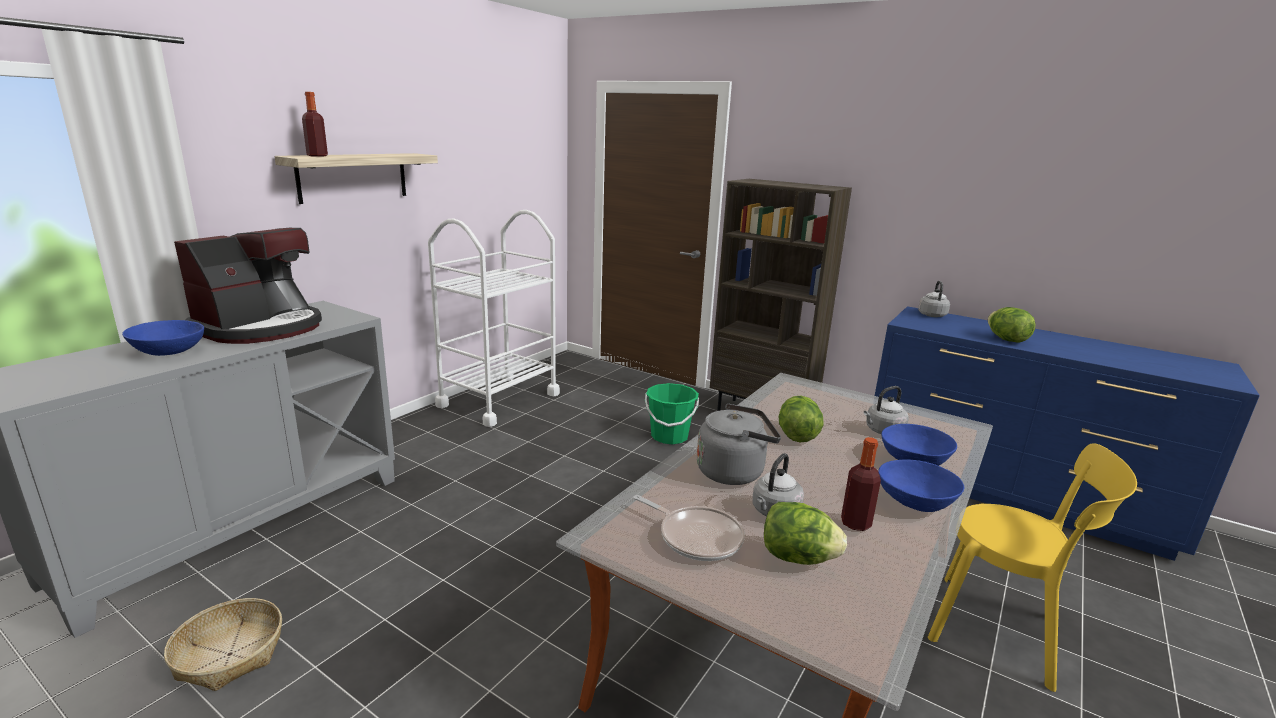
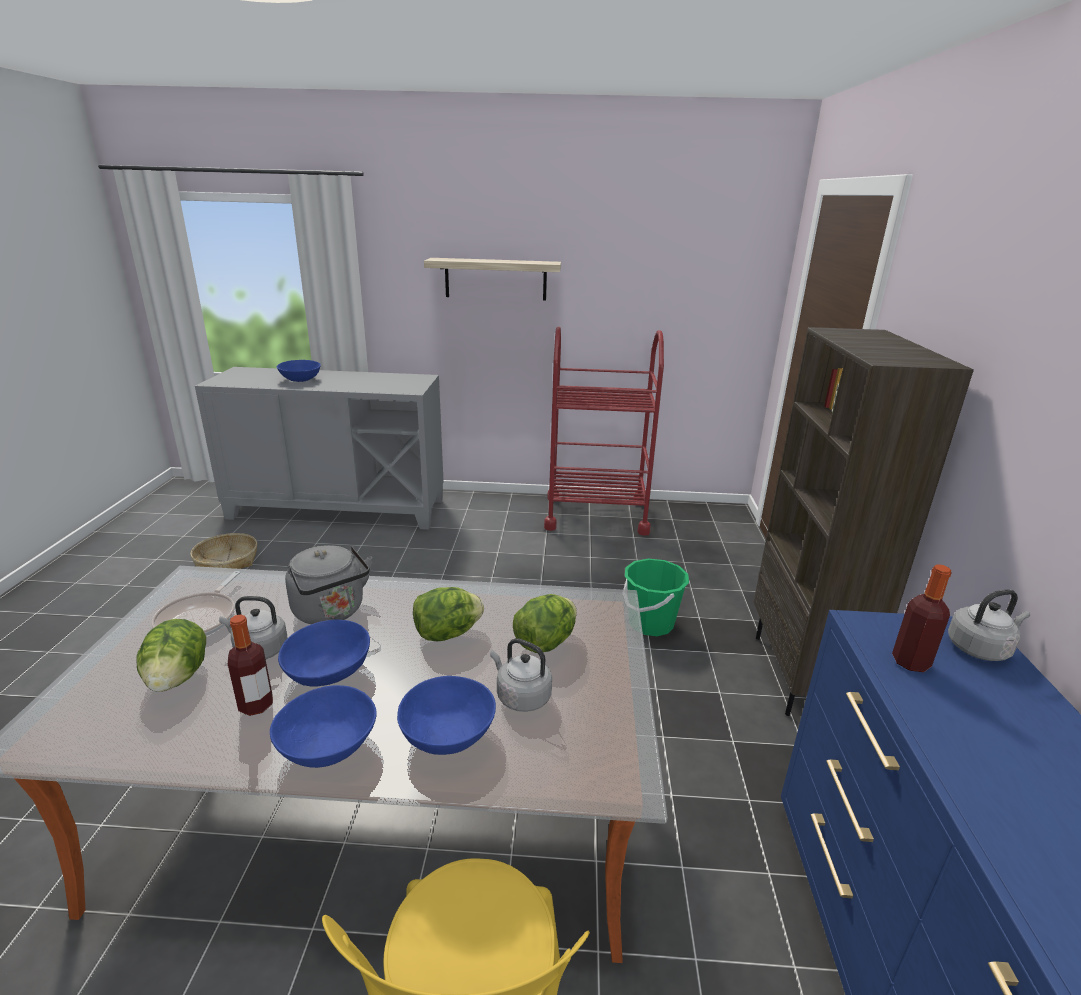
camera: 60 degrees right, 5 degrees up
coffee machine [174,228,322,344] -> none
bottle [302,92,328,157] -> bottle moved to [892,564,952,672]
white cart [428,210,560,427] -> red cart [544,327,664,536]
lettuce [988,307,1036,343] -> lettuce moved to [513,594,577,653]
none -> blue bowl [278,619,370,687]

